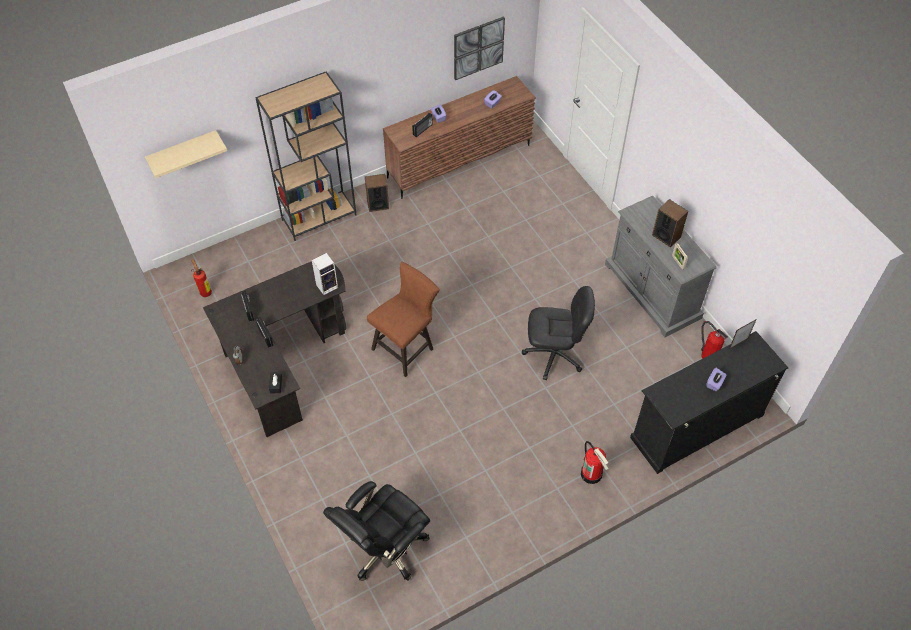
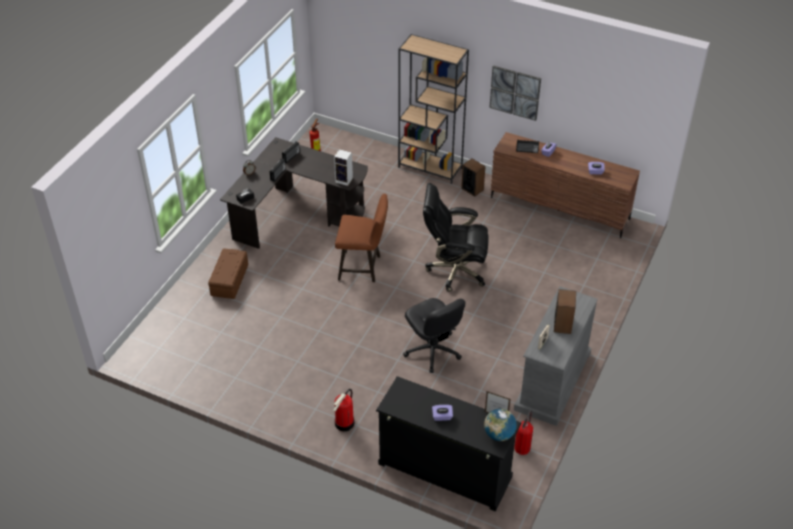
camera: 55 degrees right, 10 degrees down
beige shelf [145,130,227,178] -> none
black office chair [323,481,430,581] -> black office chair moved to [423,183,489,292]
picture [454,16,505,80] -> picture moved to [489,65,541,121]
none -> brown storage box [208,248,248,299]
none -> globe [484,409,517,441]

